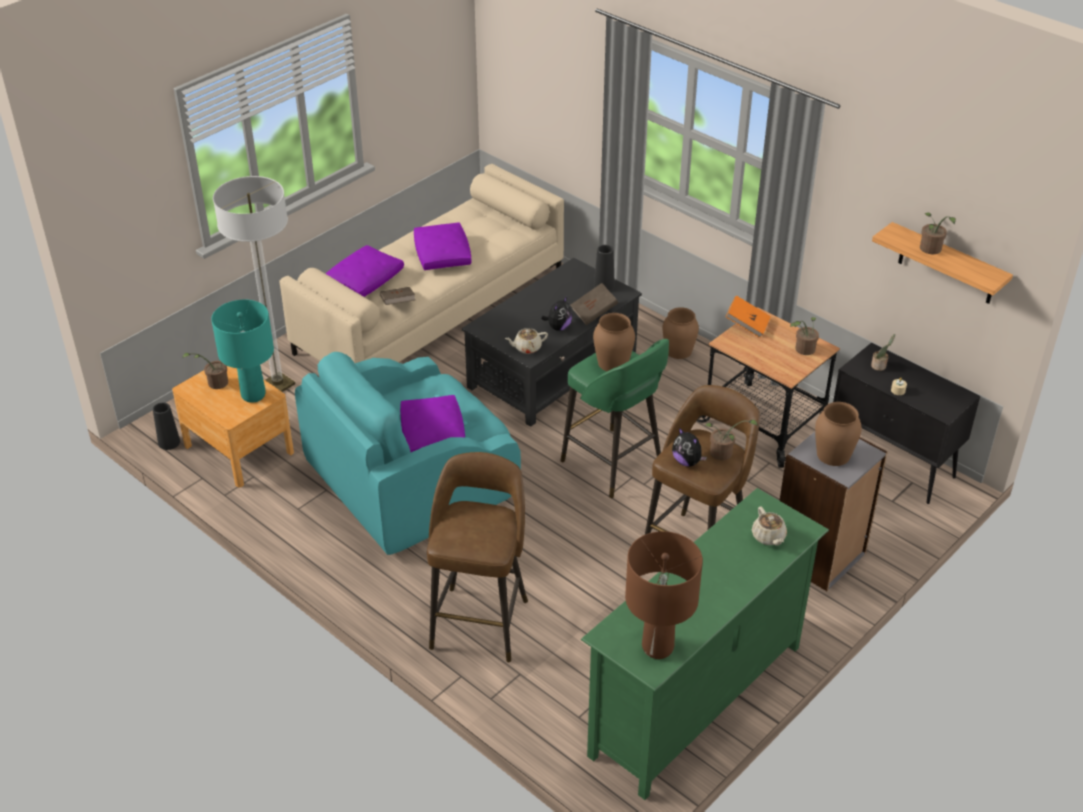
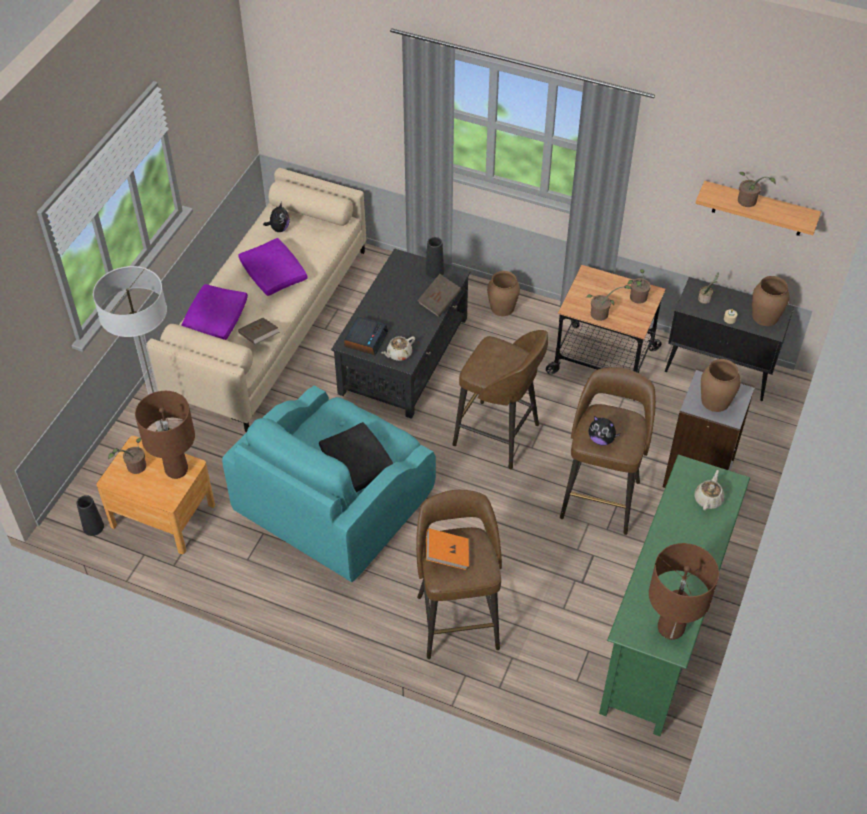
camera: 20 degrees left, 10 degrees up
turquoise table lamp [211,300,274,403] -> brown table lamp [135,391,195,479]
purple pillow [400,395,465,452] -> black pillow [319,422,393,492]
plush toy [541,296,572,331] -> plush toy moved to [263,202,290,232]
green stool [561,339,669,498] -> brown stool [452,330,548,469]
brown vase [593,313,635,371] -> brown vase moved to [752,276,790,326]
potted plant [704,420,758,460] -> potted plant moved to [586,285,632,321]
orange book [726,295,771,338] -> orange book moved to [426,528,469,570]
beige teapot [752,507,787,546] -> beige teapot turned 120 degrees counterclockwise [694,470,724,510]
none -> alarm clock [344,316,388,355]

